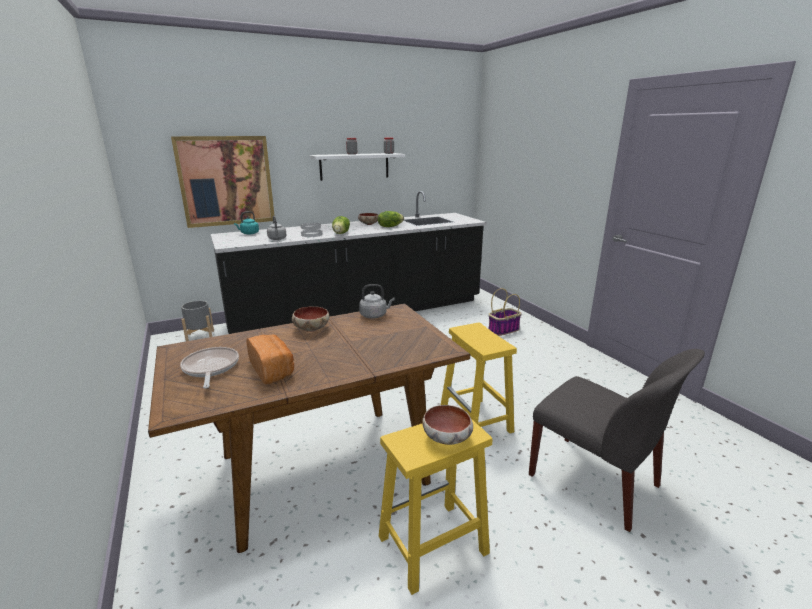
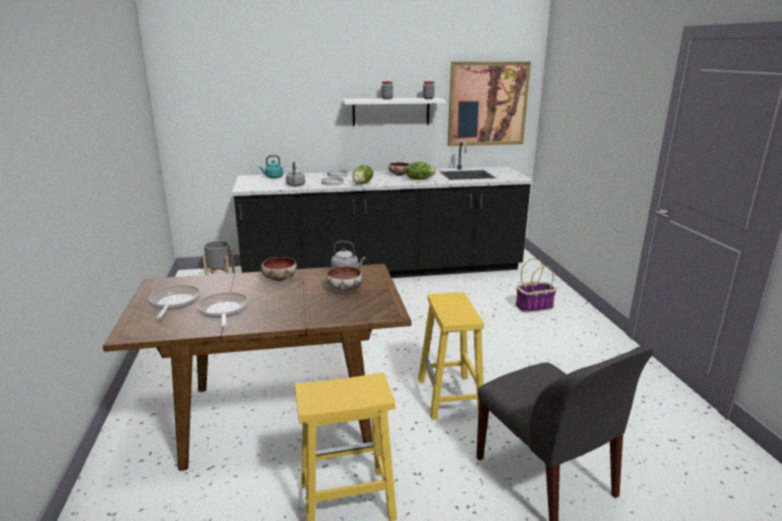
camera: 15 degrees right, 0 degrees up
picture [171,136,274,228] -> picture moved to [448,62,531,146]
bread [246,335,294,384] -> frying pan [197,292,249,327]
bowl [422,405,473,445] -> bowl moved to [326,266,363,291]

